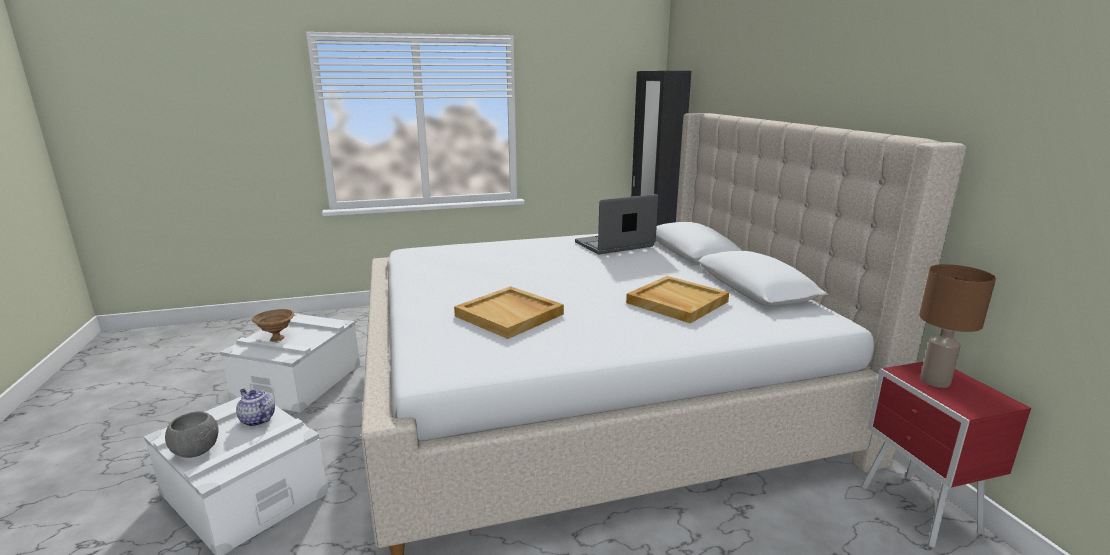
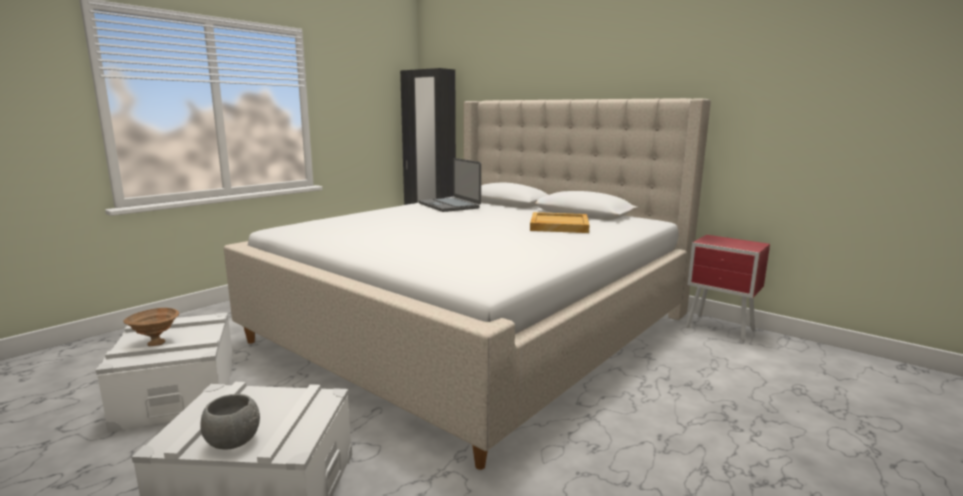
camera: 35 degrees left, 5 degrees down
teapot [236,389,275,427] -> none
beige tray [454,286,564,339] -> none
laptop [575,194,658,254] -> laptop turned 60 degrees counterclockwise [419,158,481,212]
brown table lamp [919,264,996,388] -> none

